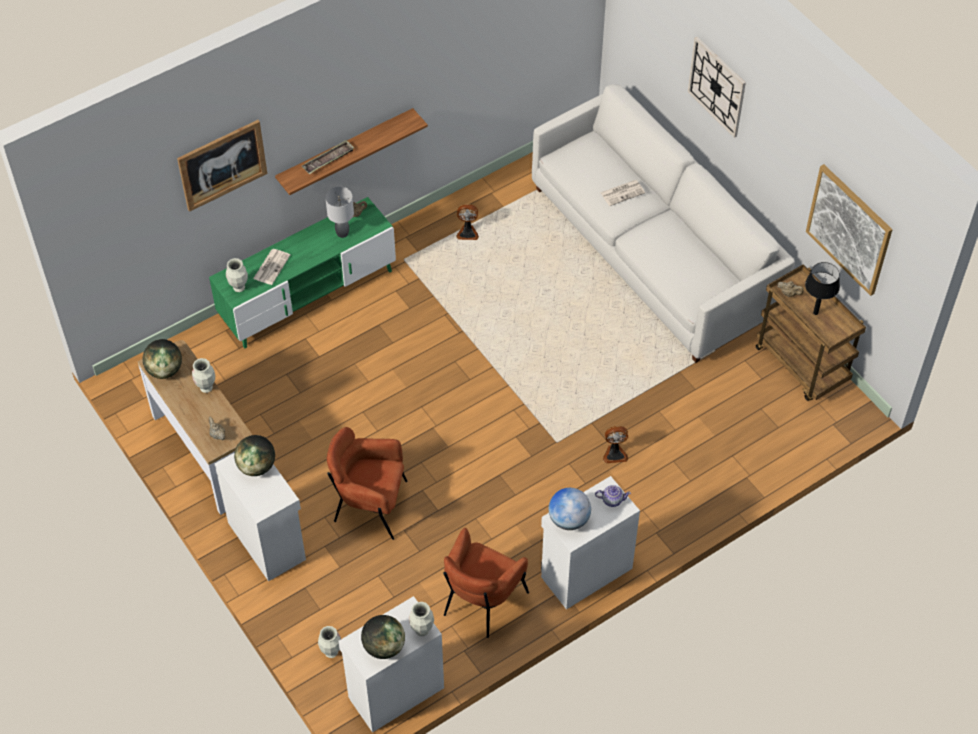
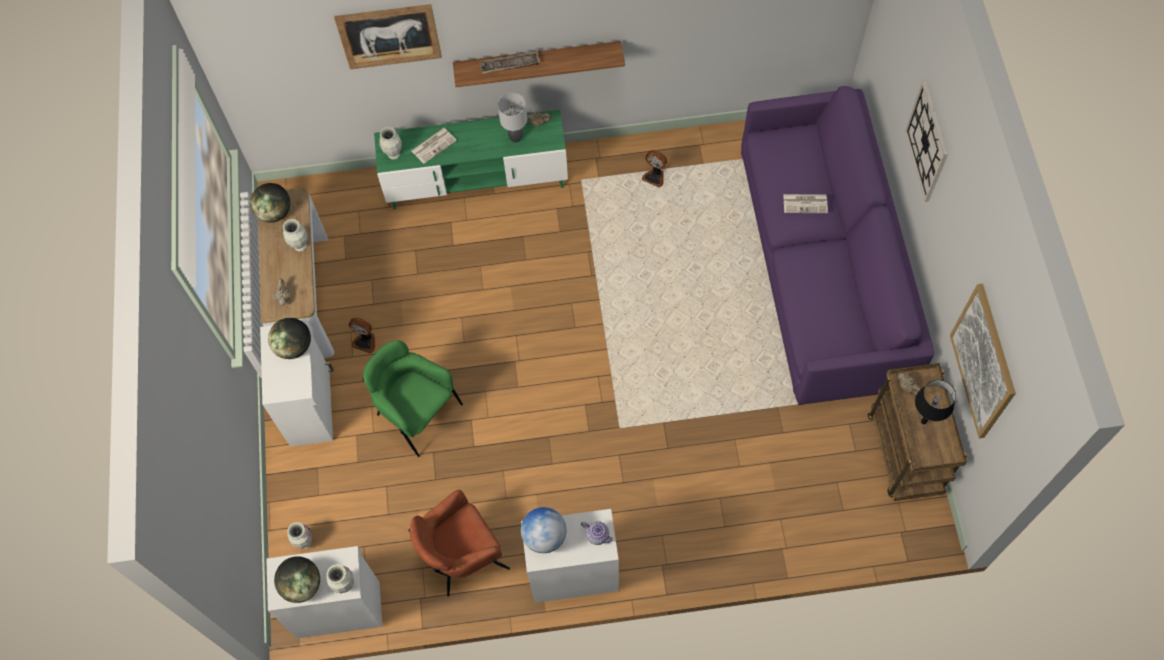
camera: 30 degrees right, 10 degrees up
brown armchair [327,427,408,540] -> green armchair [362,340,463,457]
white sofa [532,84,795,363] -> purple sofa [741,86,934,405]
fan [603,426,628,463] -> fan moved to [349,317,375,354]

